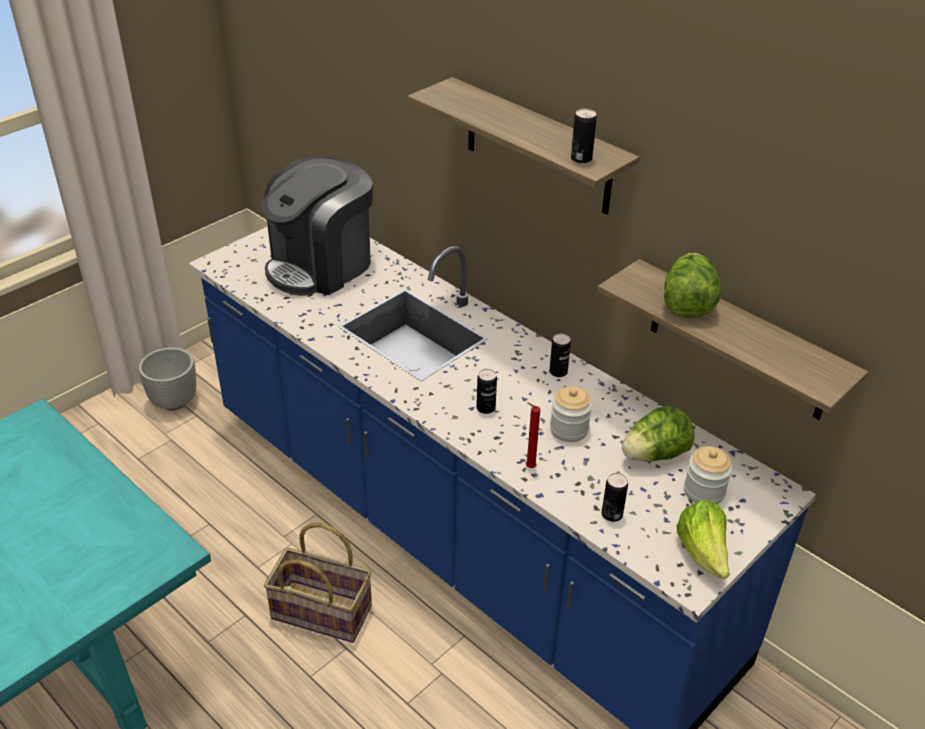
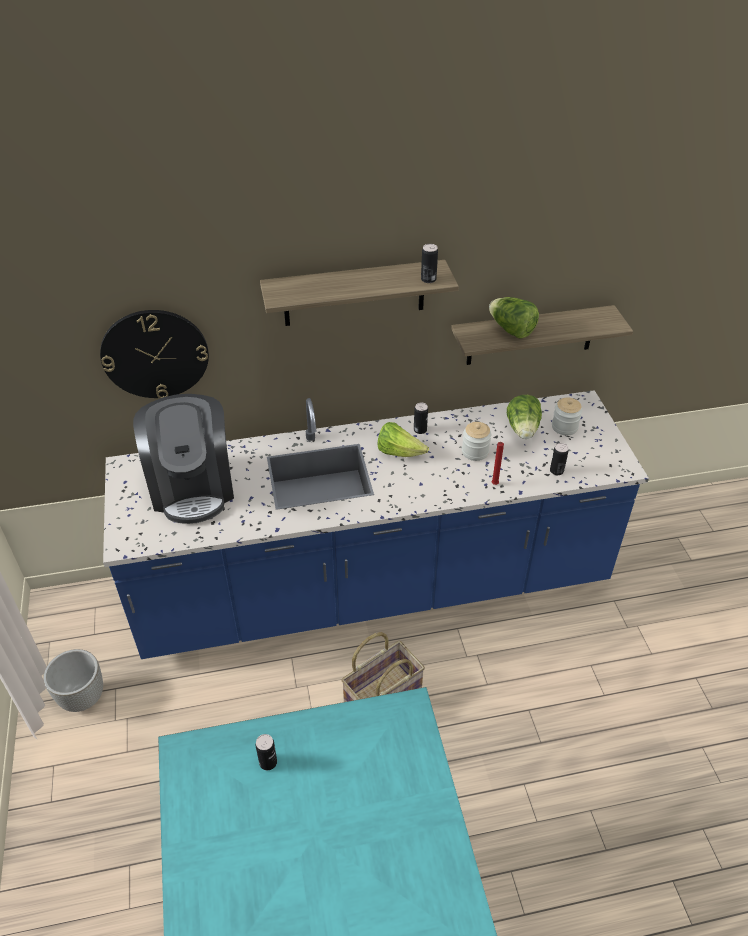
camera: 55 degrees left, 5 degrees up
can [476,369,497,414] -> can moved to [256,734,277,770]
lettuce [676,500,730,579] -> lettuce moved to [378,422,429,457]
none -> wall clock [100,310,209,398]

